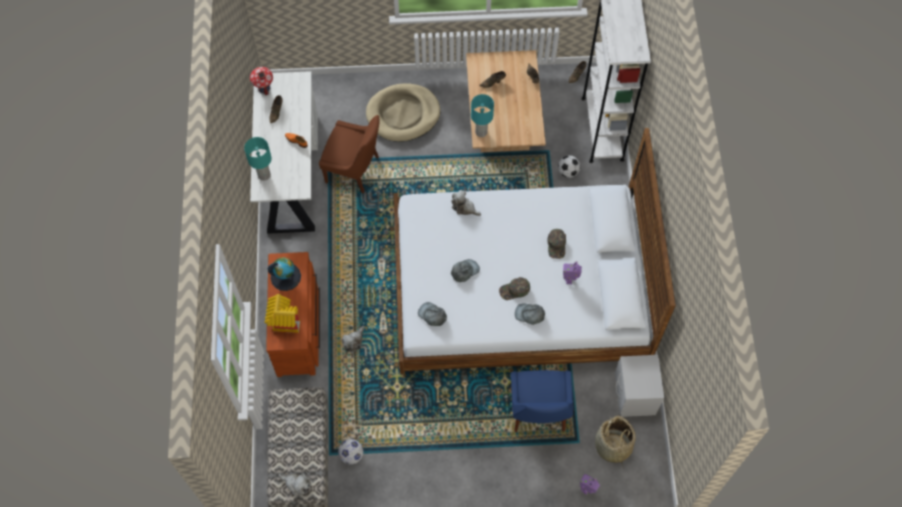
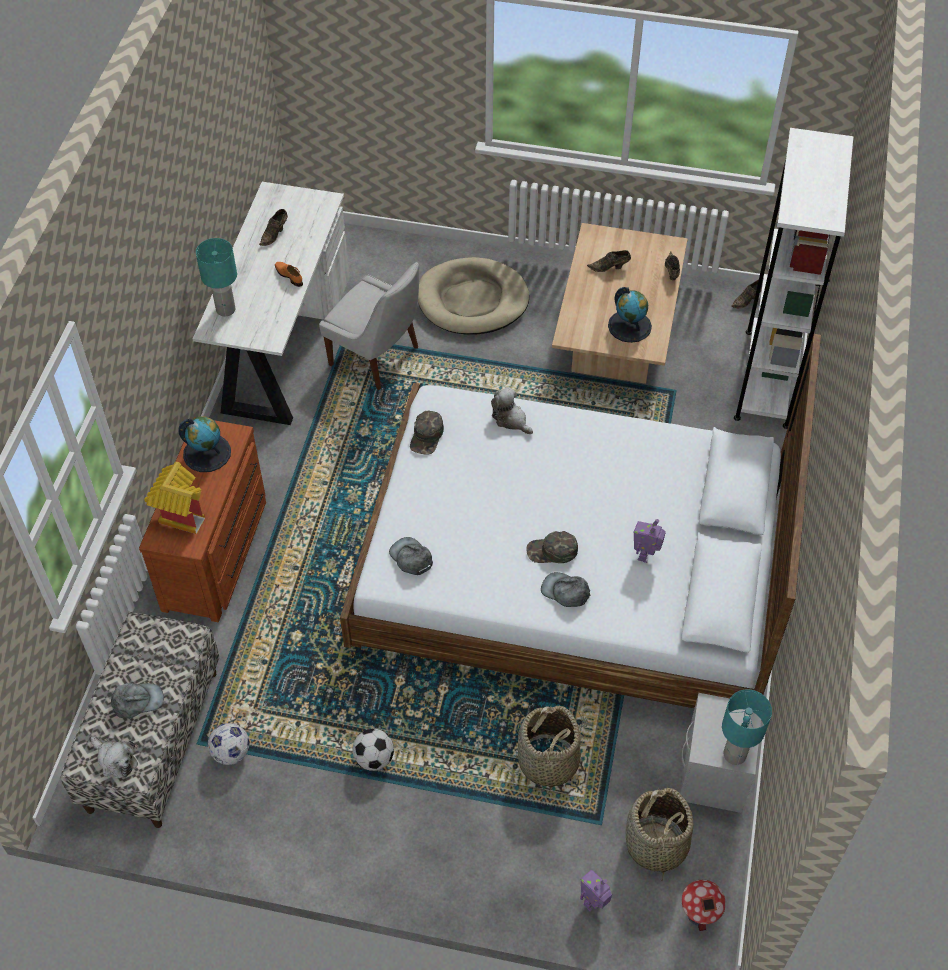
camera: 15 degrees right, 10 degrees down
toy house [250,67,273,95] -> toy house moved to [682,880,726,931]
brown chair [319,115,379,194] -> white chair [319,262,419,390]
plush toy [342,326,365,353] -> none
grey cap [451,259,480,282] -> grey cap moved to [111,683,164,719]
turquoise table lamp [471,94,494,137] -> turquoise table lamp moved to [722,689,772,765]
blue chair [511,370,573,432] -> basket [518,705,581,794]
green cap [547,229,566,259] -> green cap moved to [410,411,444,455]
football [558,155,581,178] -> football moved to [353,729,394,771]
none -> globe [608,287,652,343]

